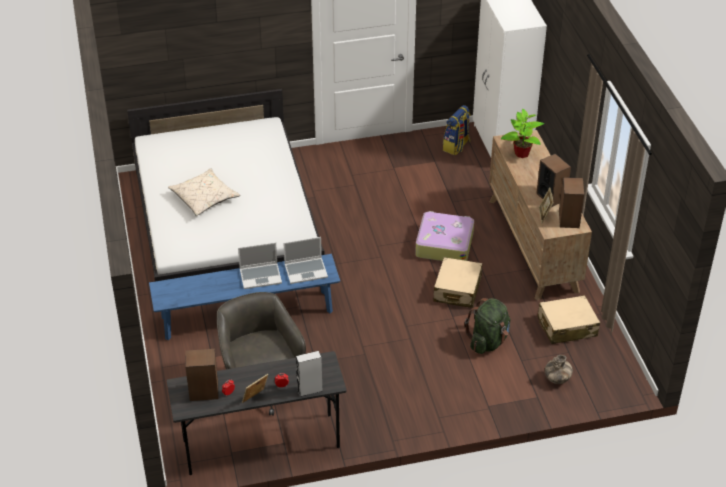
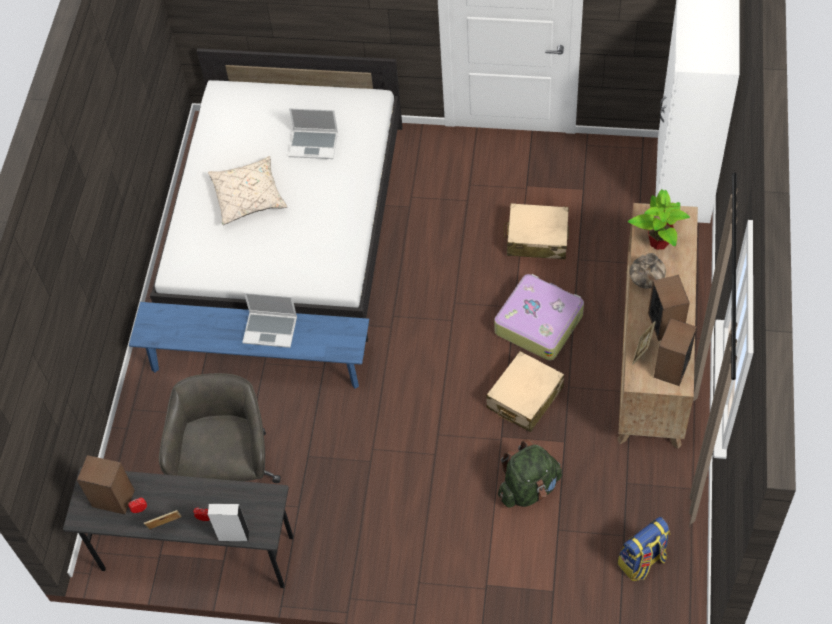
camera: 25 degrees right, 15 degrees up
laptop [283,237,328,284] -> laptop moved to [288,108,338,159]
backpack [443,105,471,155] -> backpack moved to [618,517,670,581]
beige suitcase [537,295,600,344] -> beige suitcase moved to [504,203,569,259]
vase [545,355,573,384] -> vase moved to [630,253,666,289]

